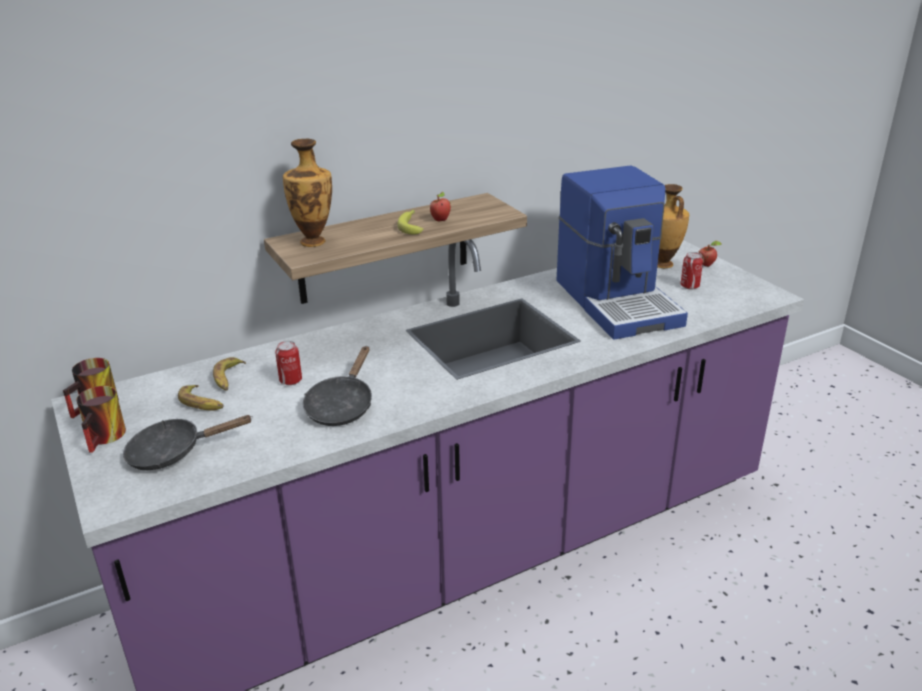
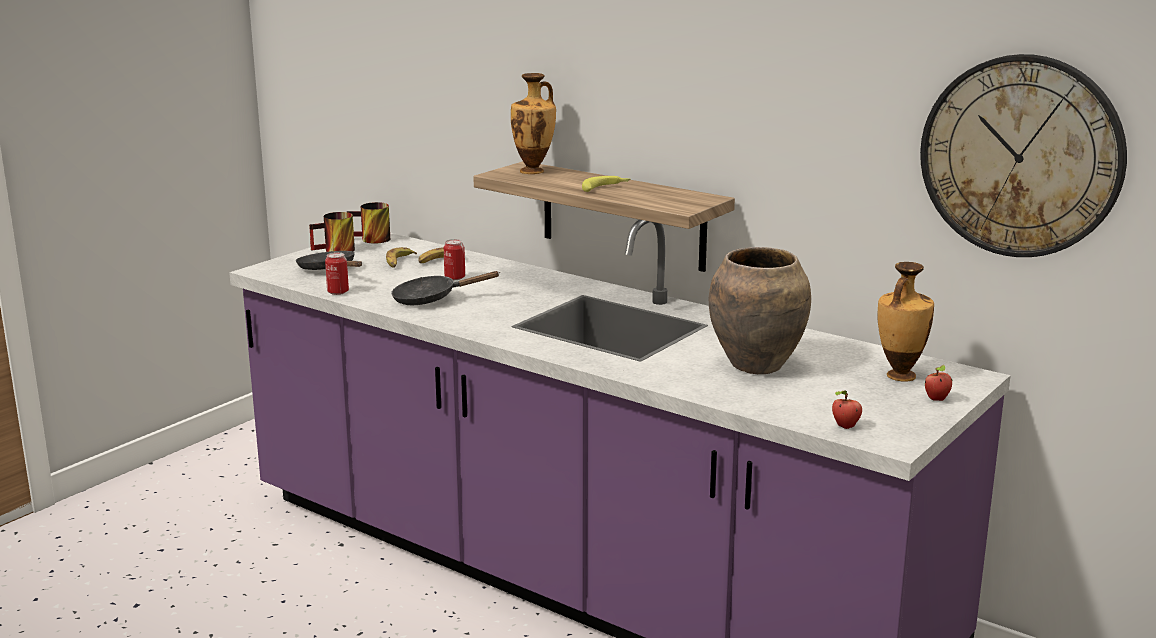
camera: 65 degrees right, 10 degrees down
apple [430,192,451,221] -> apple moved to [832,390,862,429]
coffee machine [556,165,688,340] -> brown vase [709,247,811,374]
can [681,252,703,289] -> can moved to [325,252,349,295]
none -> wall clock [920,54,1127,257]

